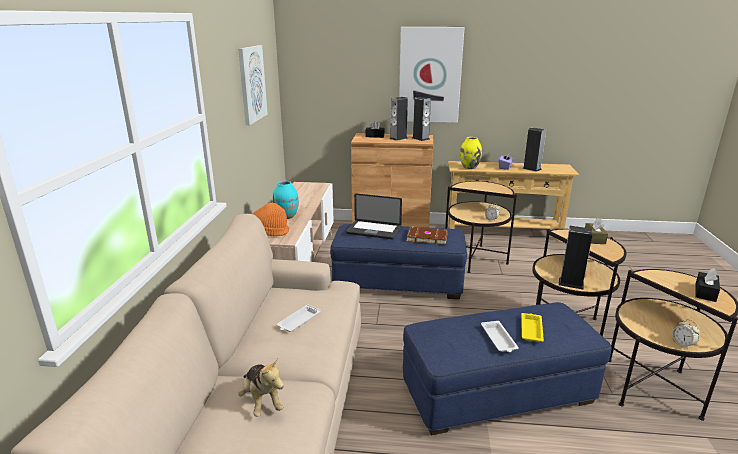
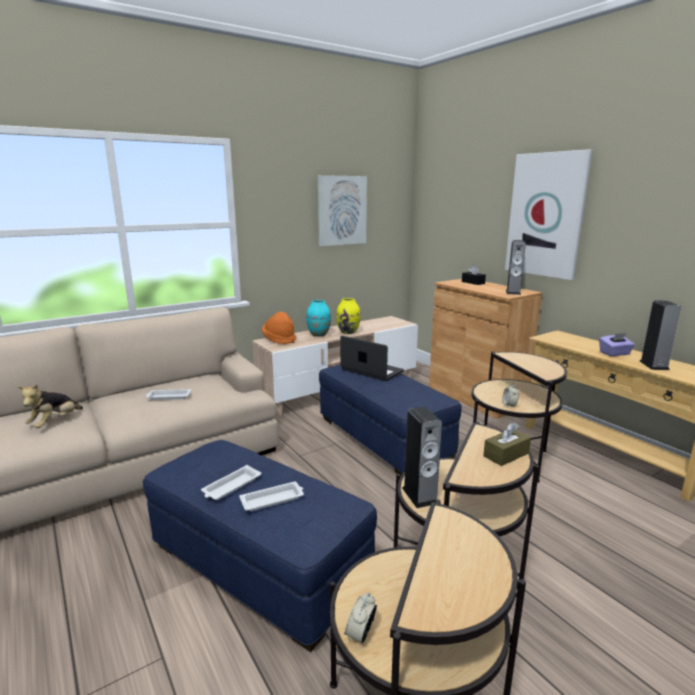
camera: 50 degrees right, 5 degrees down
laptop [346,193,402,239] -> laptop turned 150 degrees clockwise [340,336,404,381]
speaker [389,97,408,141] -> none
brown book [407,226,448,245] -> none
yellow vase [460,137,482,169] -> yellow vase moved to [336,298,361,334]
yellow tray [521,313,544,342] -> white tray [239,482,304,511]
black tissue box [695,268,720,302] -> none

